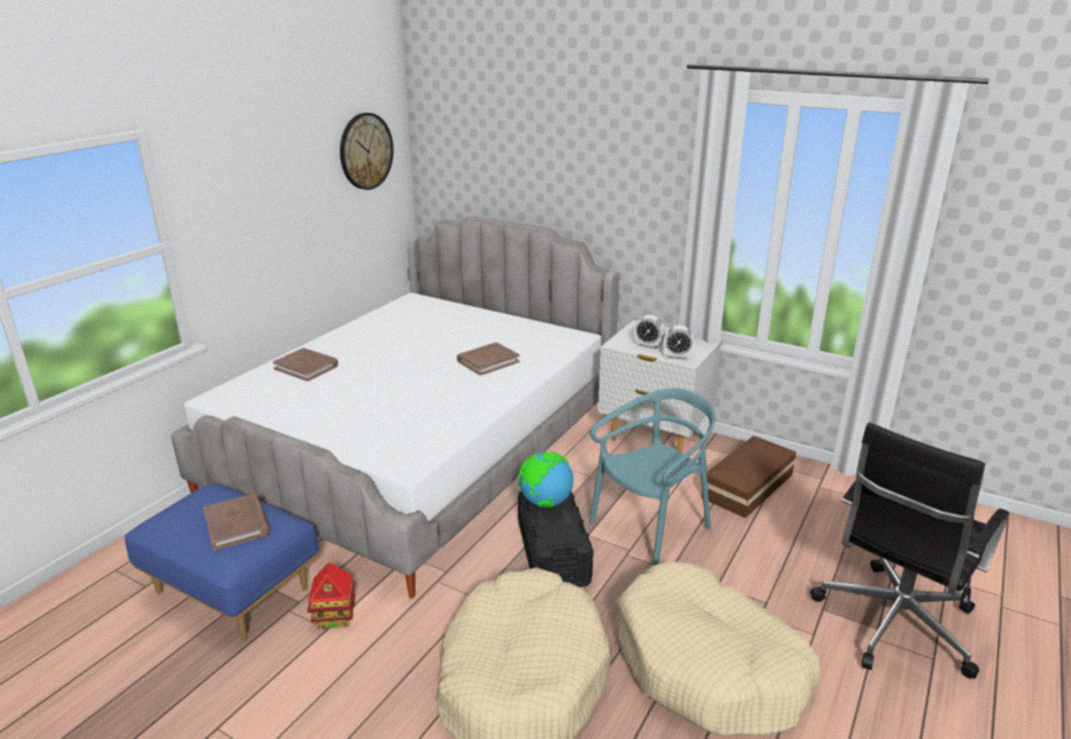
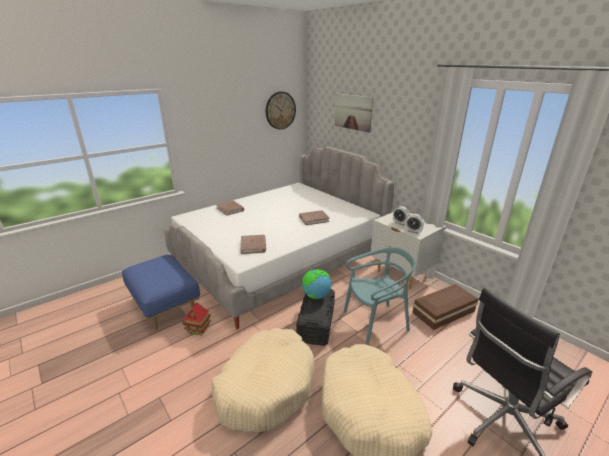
camera: 20 degrees right, 0 degrees up
brown book [203,493,270,551] -> brown book moved to [240,235,266,254]
none -> picture [335,93,373,132]

